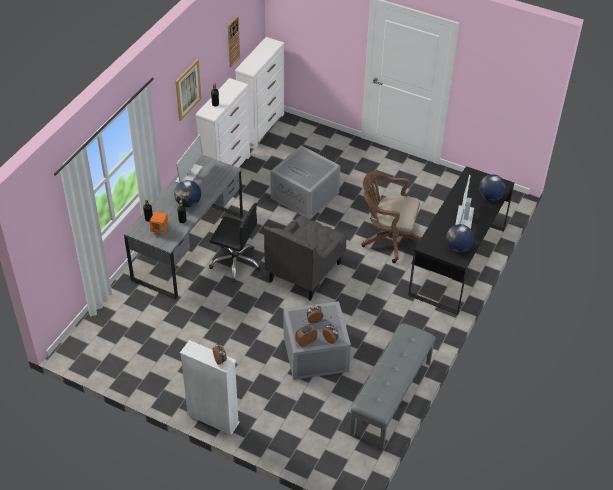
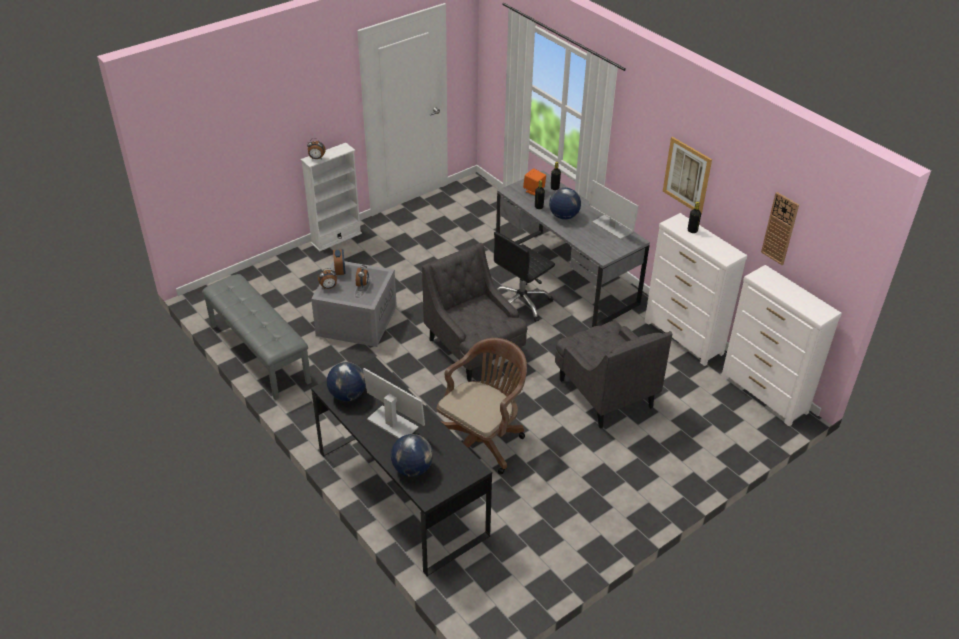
camera: 115 degrees right, 5 degrees down
grey storage box [270,145,341,219] -> grey armchair [555,320,672,429]

